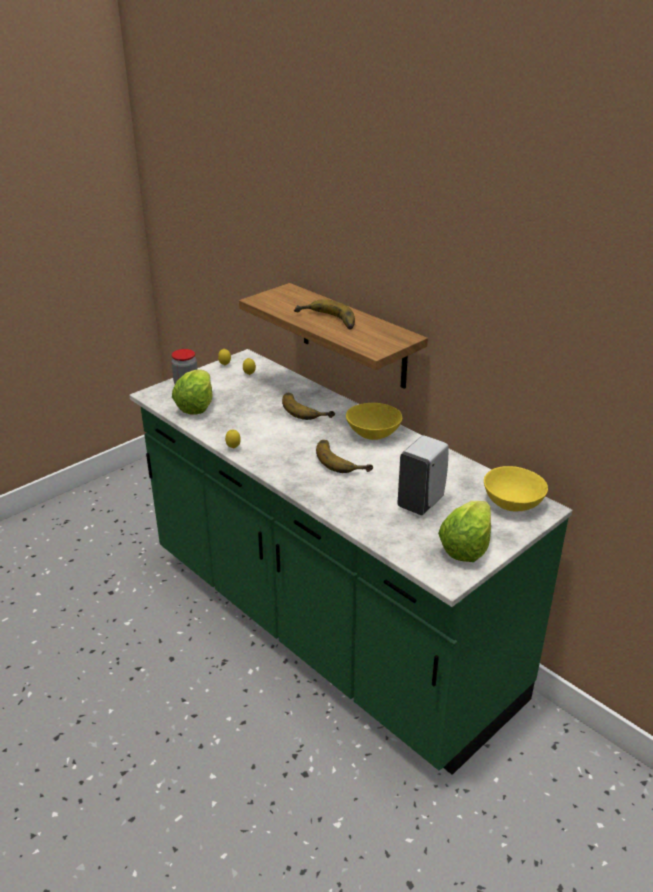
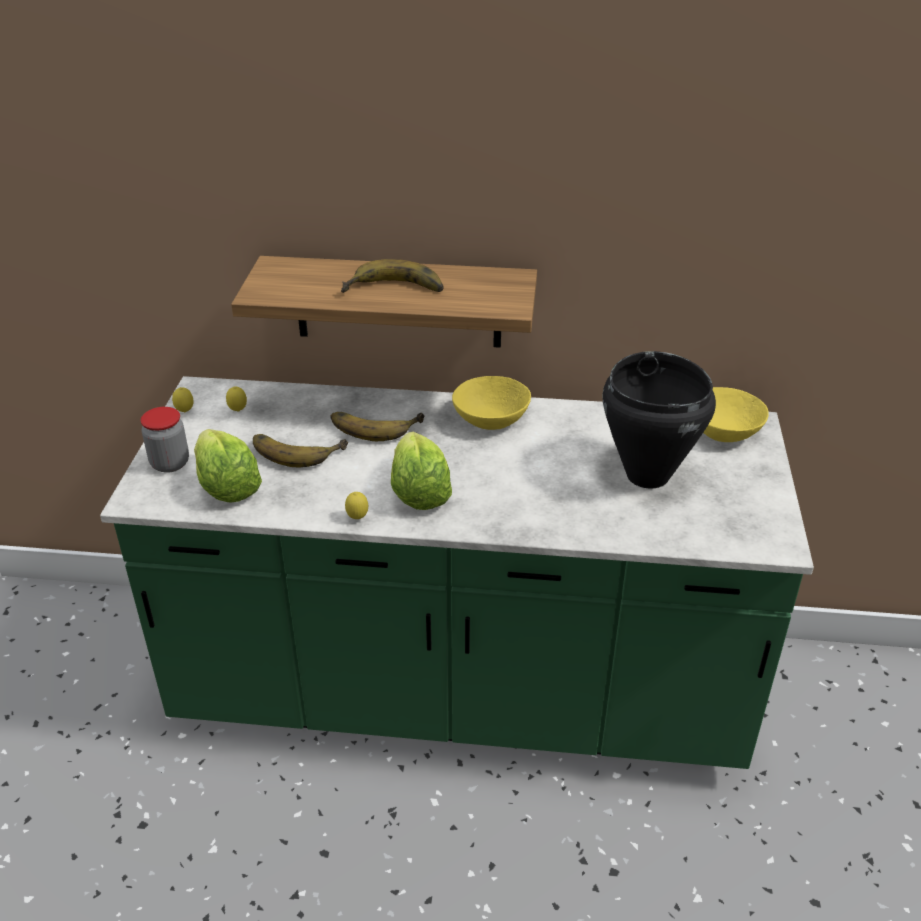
camera: 40 degrees left, 5 degrees up
banana [316,440,373,473] -> banana moved to [253,434,348,467]
white soap dispenser [397,435,449,515] -> black cooking pot [602,351,716,489]
lettuce [438,501,491,562] -> lettuce moved to [391,431,452,510]

